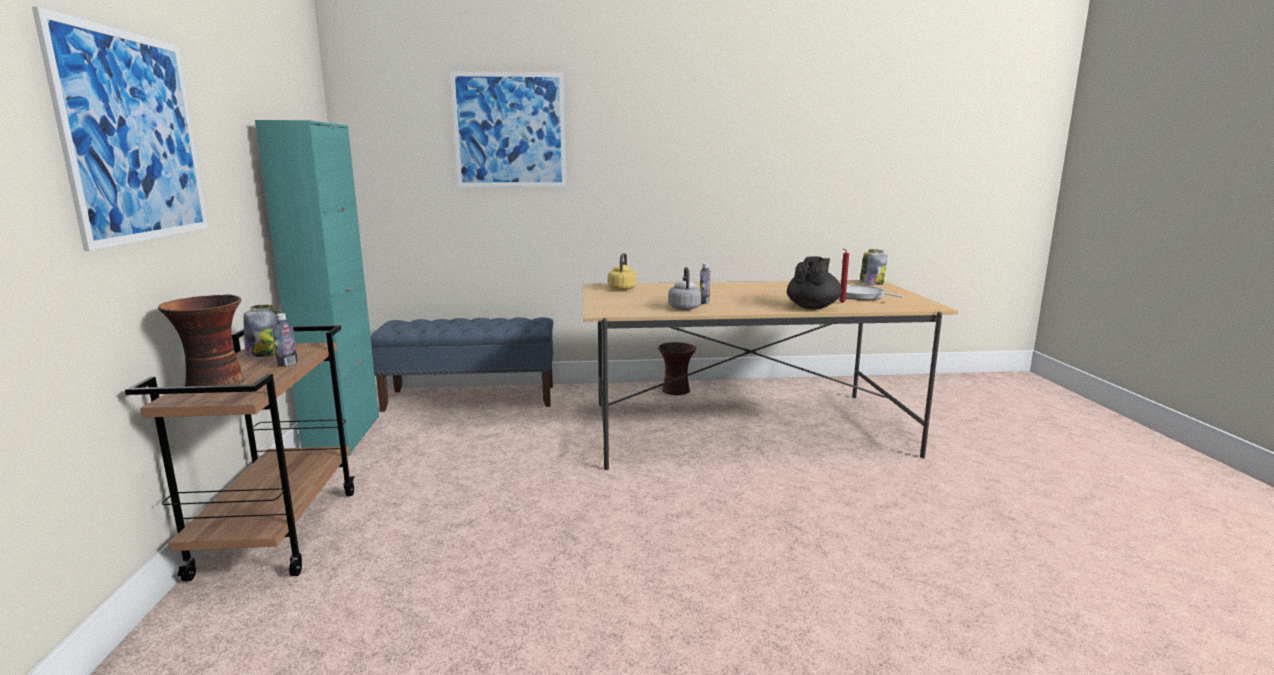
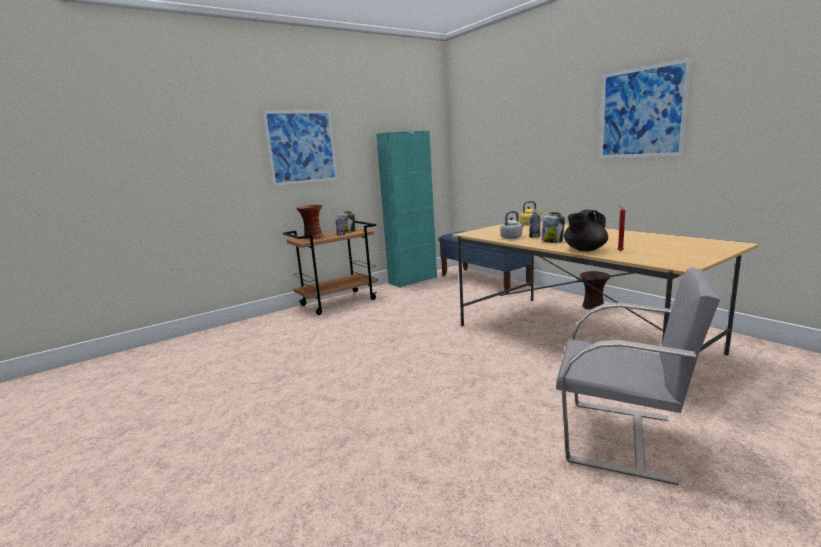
camera: 60 degrees right, 0 degrees up
picture [450,72,566,187] -> picture moved to [600,58,692,158]
black teapot [787,256,842,309] -> black teapot turned 150 degrees clockwise [564,210,608,251]
frying pan [846,285,903,300] -> none
jar [860,249,887,285] -> jar moved to [541,212,565,243]
none -> grey chair [556,267,720,485]

